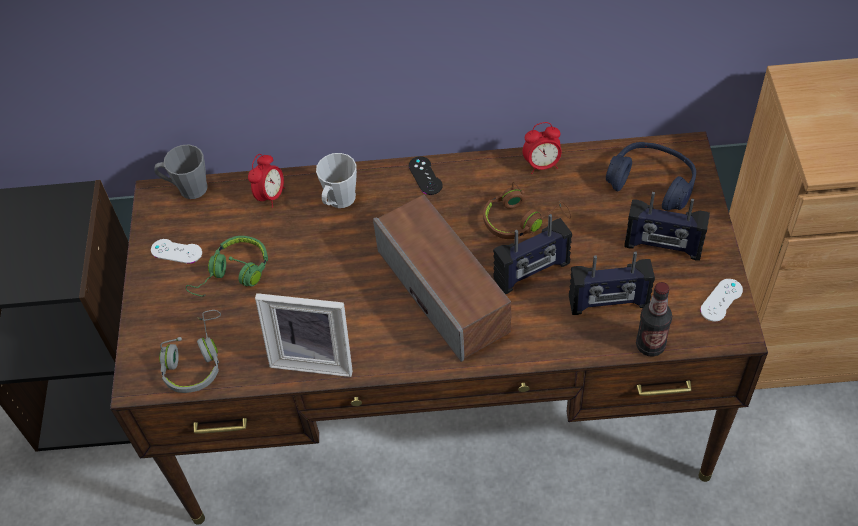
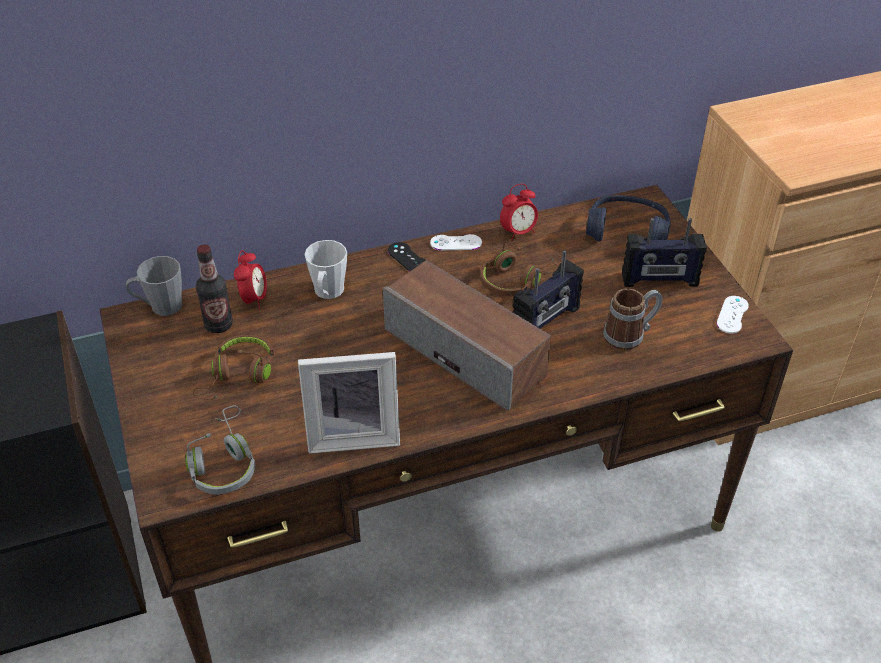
camera: 20 degrees left, 10 degrees down
white game controller [151,239,202,264] -> white game controller moved to [430,234,482,250]
green headphones [186,236,268,297] -> brown headphones [193,335,274,400]
radio [569,251,655,315] -> mug [603,288,662,351]
bottle [636,282,672,357] -> bottle moved to [196,244,233,333]

